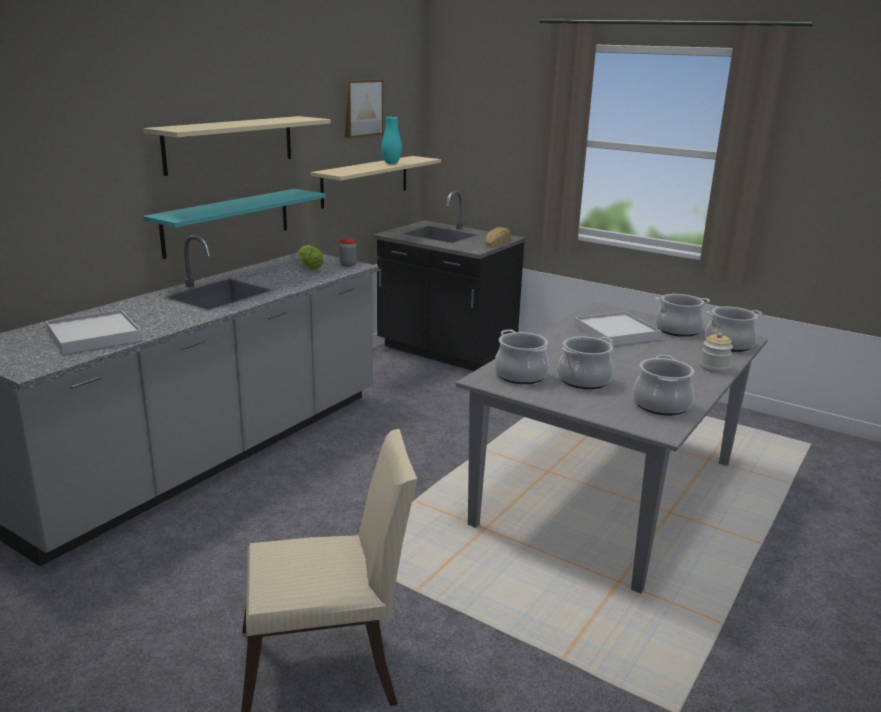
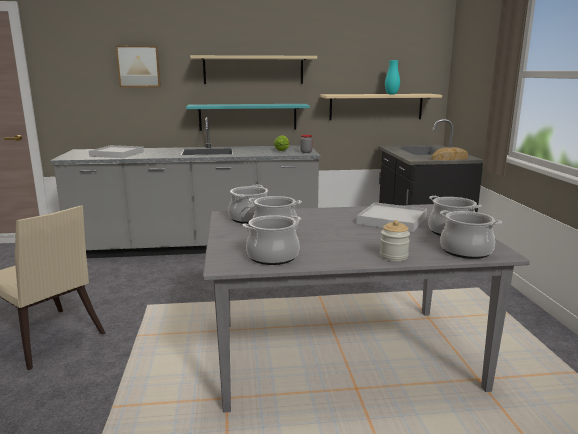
camera: 50 degrees right, 5 degrees down
picture [344,79,383,138] -> picture moved to [116,46,161,87]

